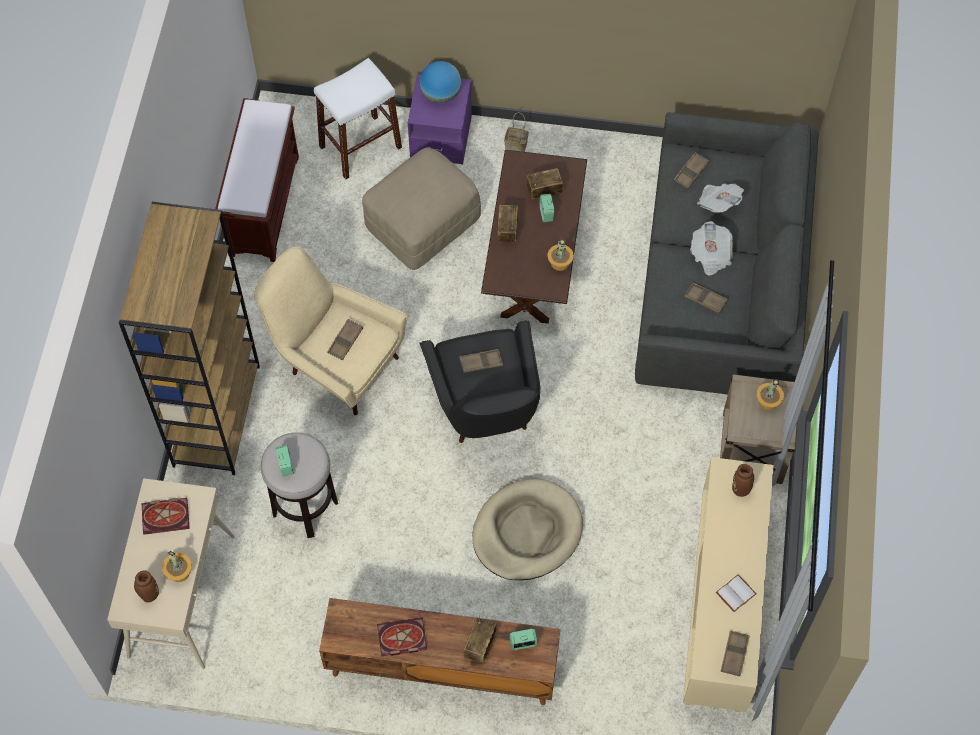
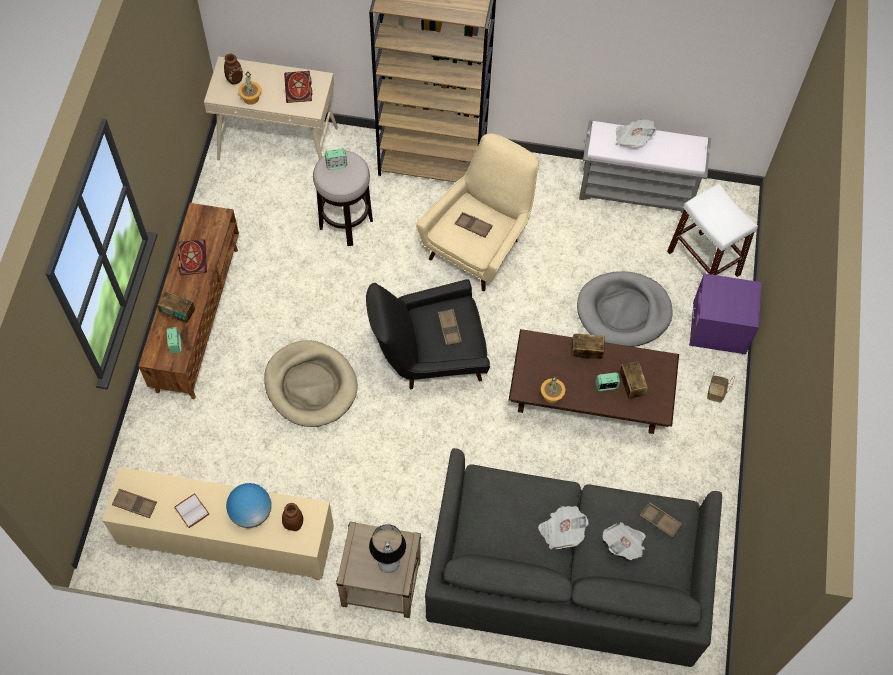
camera: 90 degrees right, 0 degrees up
brown bench [215,98,299,262] -> grey bench [579,120,711,213]
beige ottoman [362,147,481,270] -> grey dog bed [577,271,673,347]
globe [420,61,461,103] -> globe moved to [226,483,271,528]
brown tray [684,283,728,314] -> none
potted plant [756,379,784,410] -> table lamp [369,524,406,573]
none -> newspaper [616,119,656,147]

